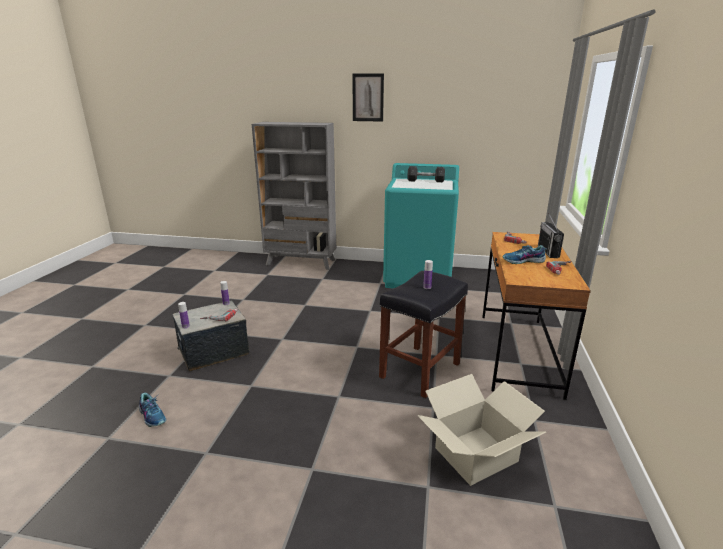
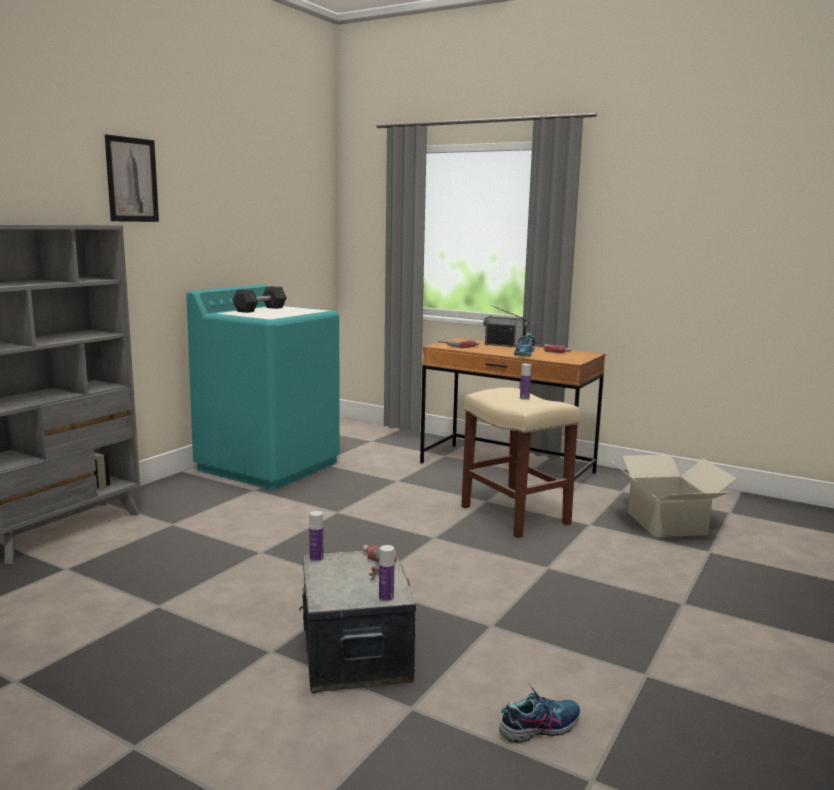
camera: 70 degrees left, 10 degrees down
black stool [379,271,468,398] -> beige stool [461,387,580,538]

